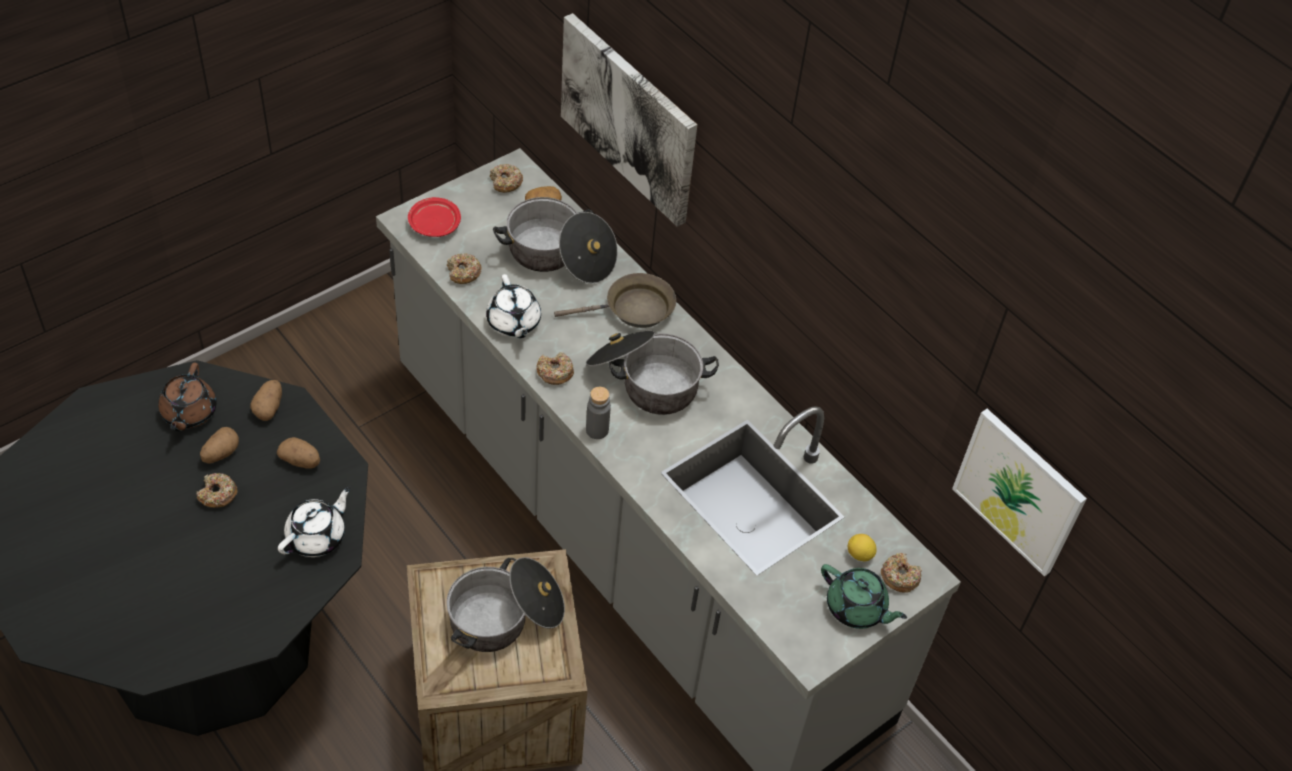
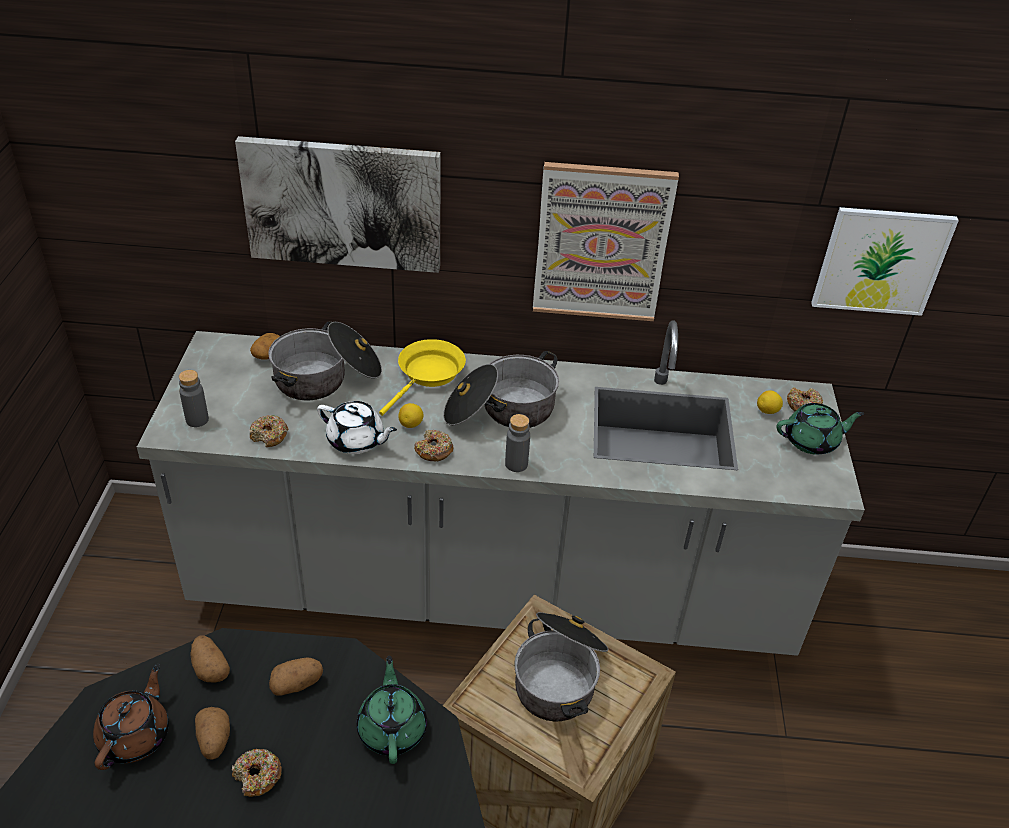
camera: 45 degrees left, 10 degrees down
brown teapot [158,363,217,431] -> brown teapot turned 120 degrees counterclockwise [93,663,169,770]
white teapot [278,486,351,557] -> green teapot [357,656,427,764]
red plate [408,197,461,237] -> grey bottle [179,370,209,427]
donut [490,164,523,193] -> none
brown frying pan [554,273,676,328] -> yellow frying pan [379,339,466,416]
none -> lemon [398,403,424,428]
none -> picture [533,162,679,321]

